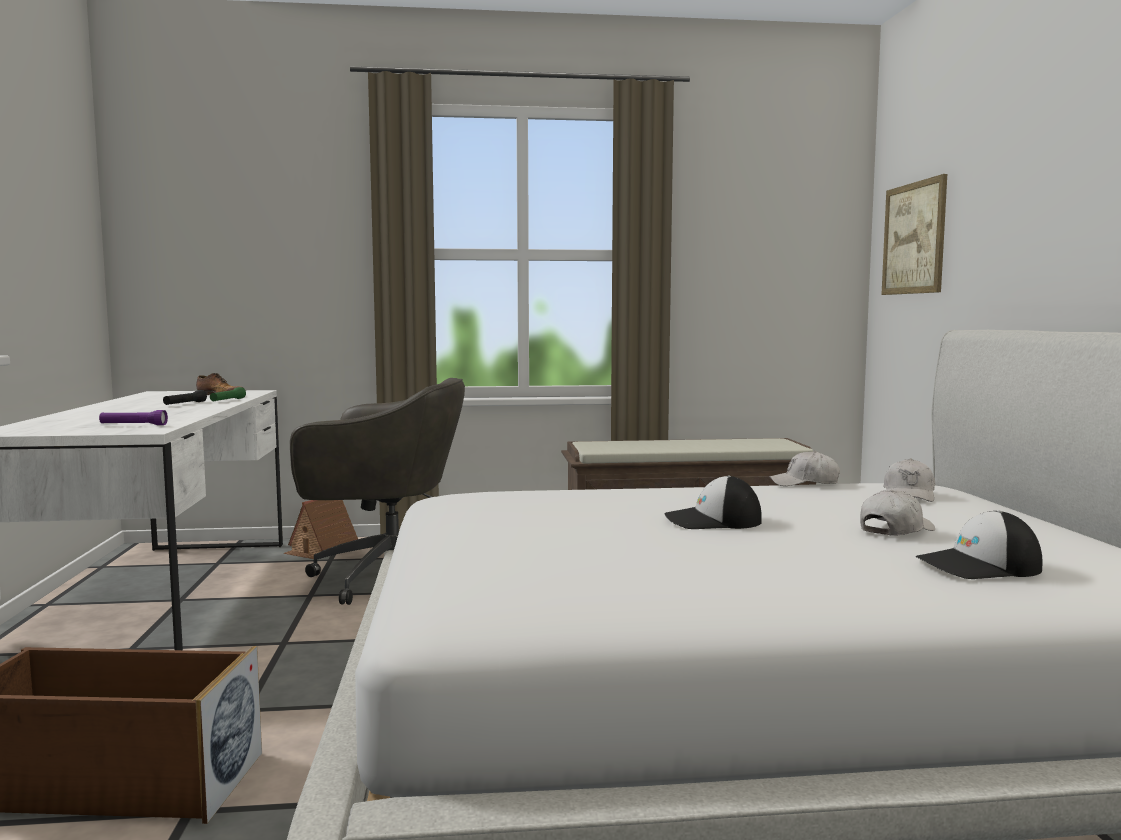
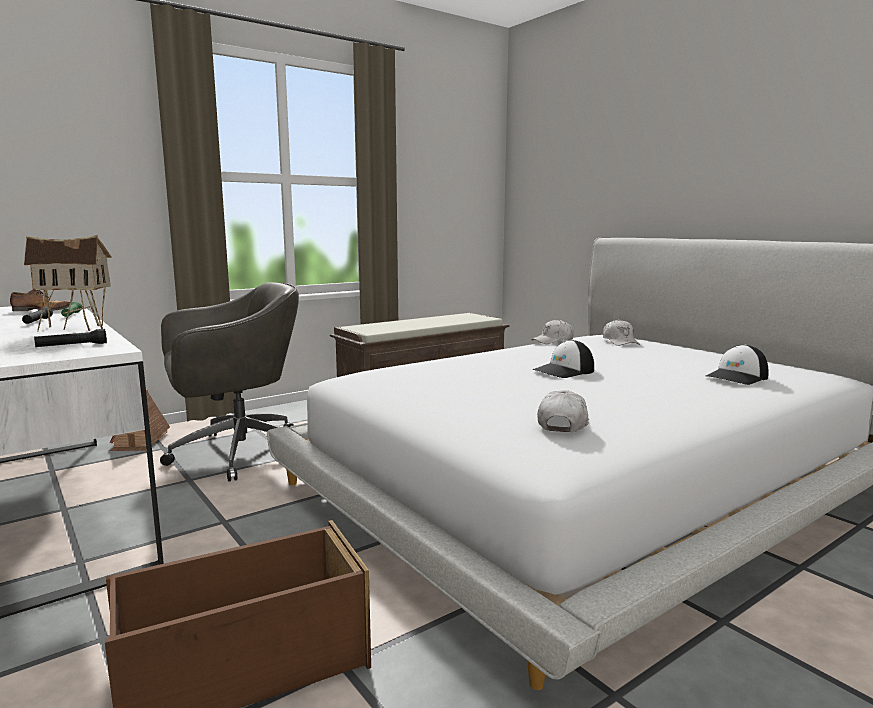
camera: 30 degrees left, 5 degrees up
purple flashlight [99,410,168,425] -> black flashlight [34,329,107,347]
white cap [860,490,935,536] -> white cap moved to [537,390,589,432]
picture [881,174,947,295] -> none
none -> toy house [24,235,112,331]

